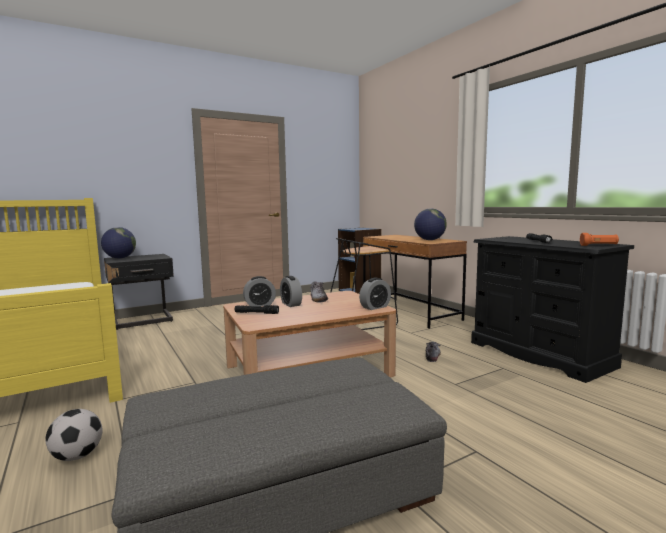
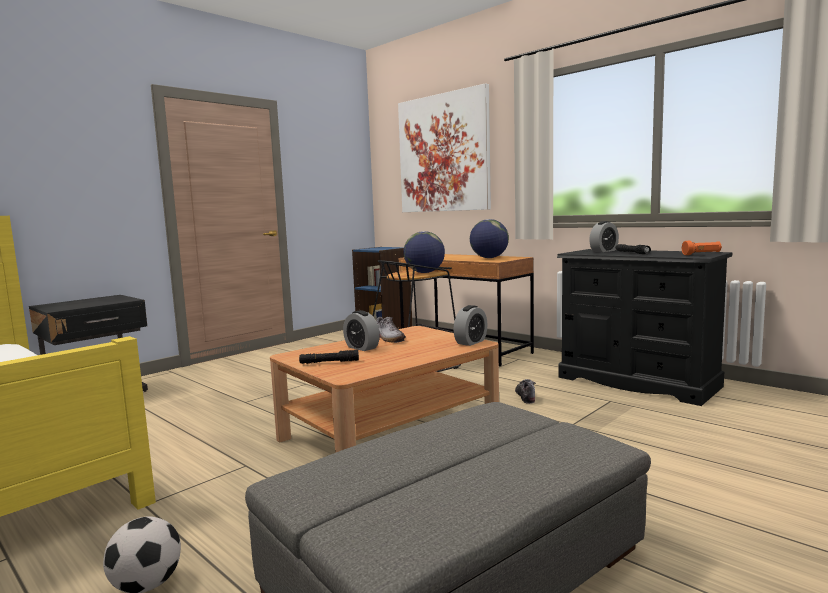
camera: 15 degrees left, 0 degrees up
globe [101,227,136,258] -> globe moved to [403,231,445,273]
alarm clock [243,276,276,306] -> alarm clock moved to [589,221,619,252]
none -> picture [398,83,491,212]

